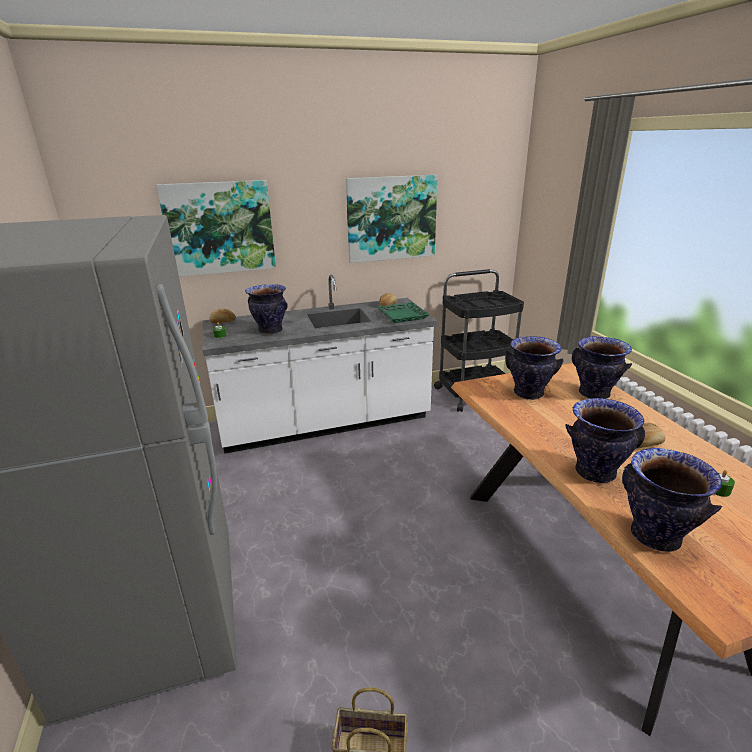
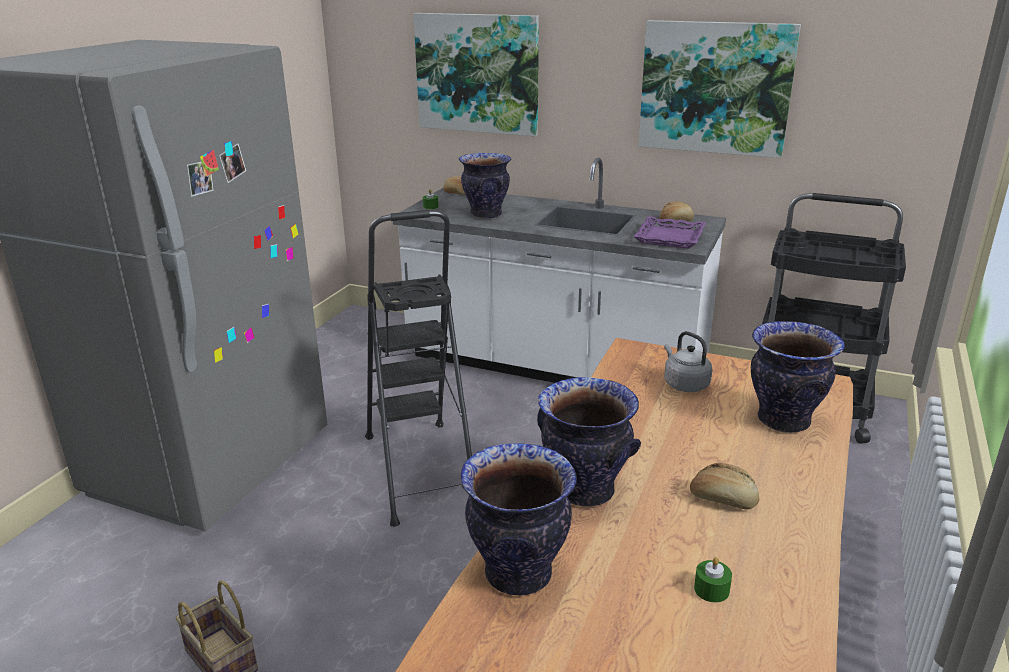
camera: 40 degrees right, 0 degrees up
green tray [377,302,430,323] -> purple tray [633,216,706,249]
vase [505,336,564,400] -> grey kettle [664,331,712,392]
none -> step ladder [365,210,472,527]

